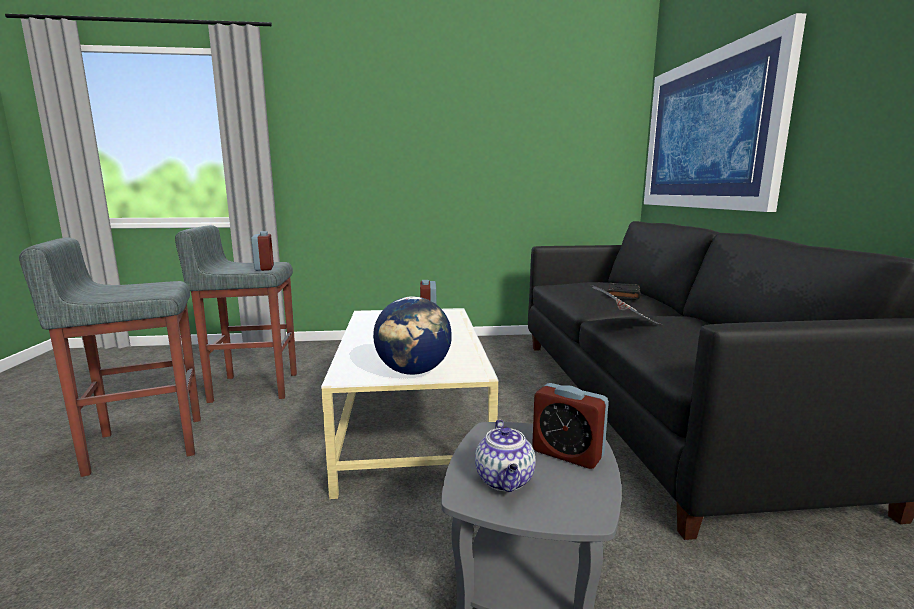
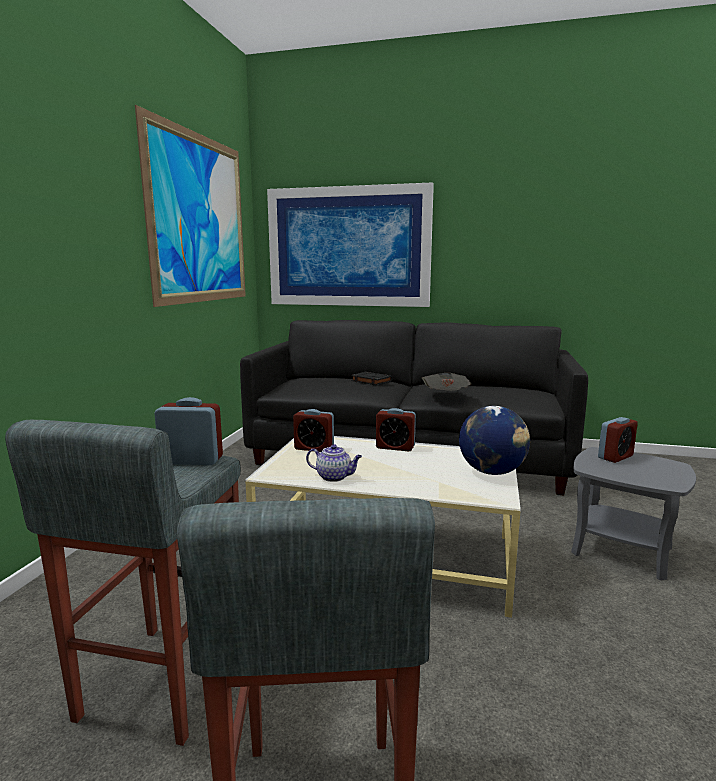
camera: 70 degrees left, 0 degrees up
teapot [475,420,536,492] -> teapot moved to [306,444,362,482]
none -> picture [135,105,246,307]
none -> alarm clock [376,408,416,451]

